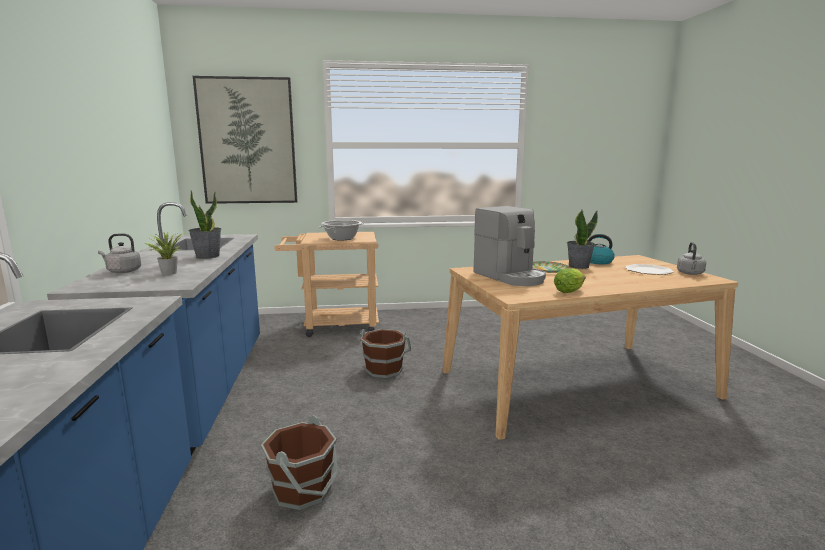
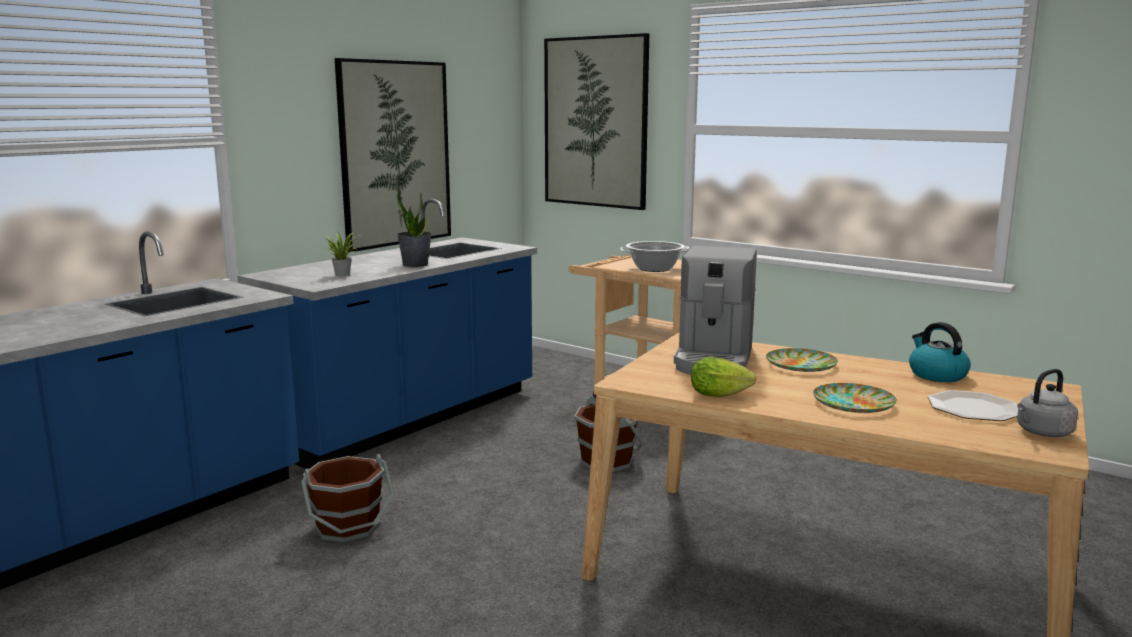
camera: 45 degrees right, 0 degrees up
grey kettle [98,233,141,273] -> none
potted plant [567,210,598,269] -> none
none -> picture [335,58,451,252]
none -> plate [813,383,897,413]

